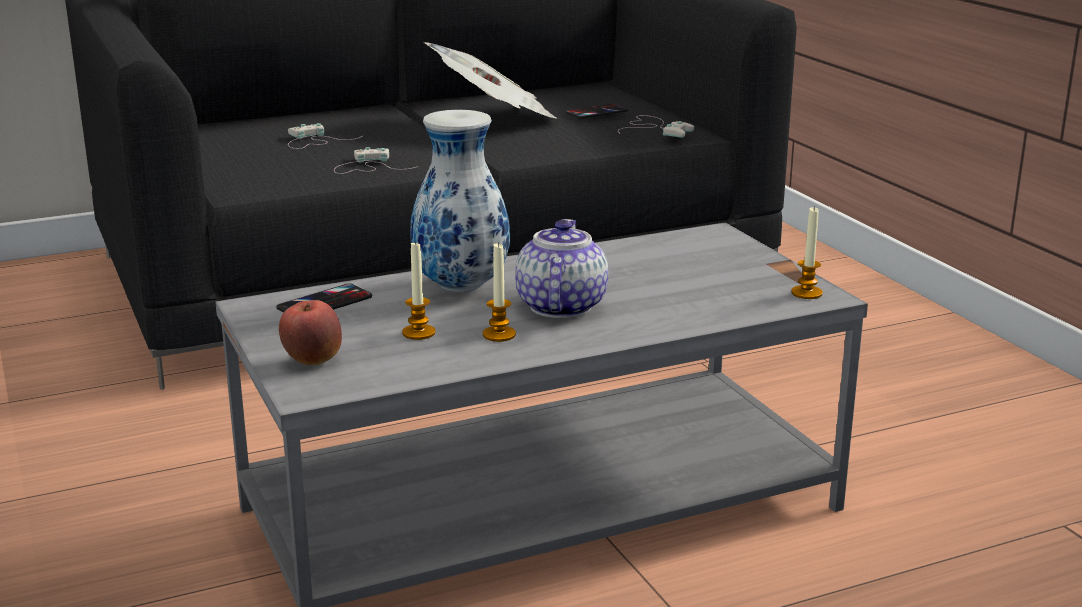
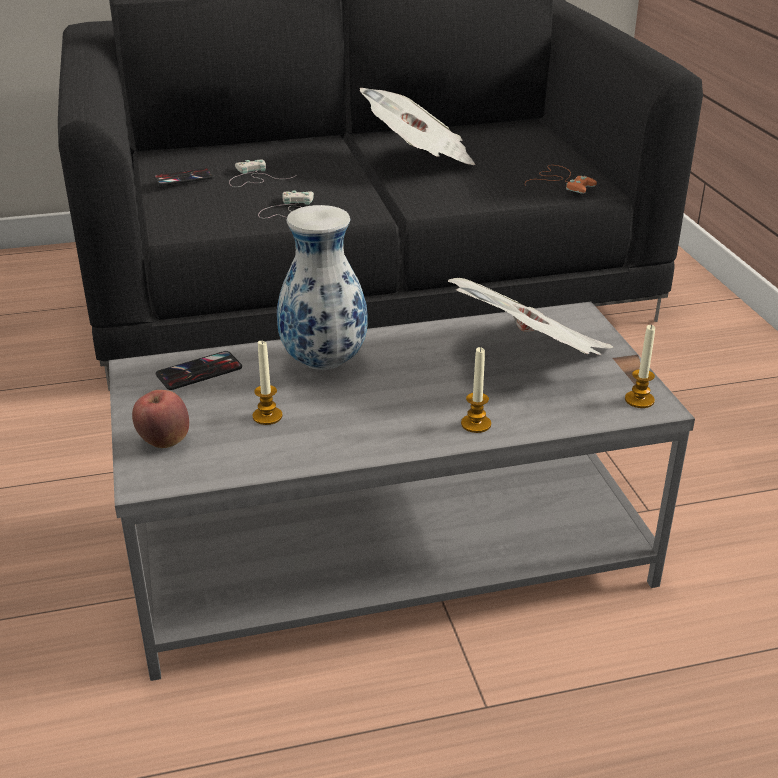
camera: 10 degrees right, 10 degrees up
candle [483,242,516,342] -> candle moved to [461,347,491,433]
teapot [515,219,608,318] -> none
phone [565,103,629,119] -> phone moved to [154,168,214,186]
white game controller [618,115,694,138] -> orange game controller [525,165,597,194]
none -> newspaper [448,278,613,355]

